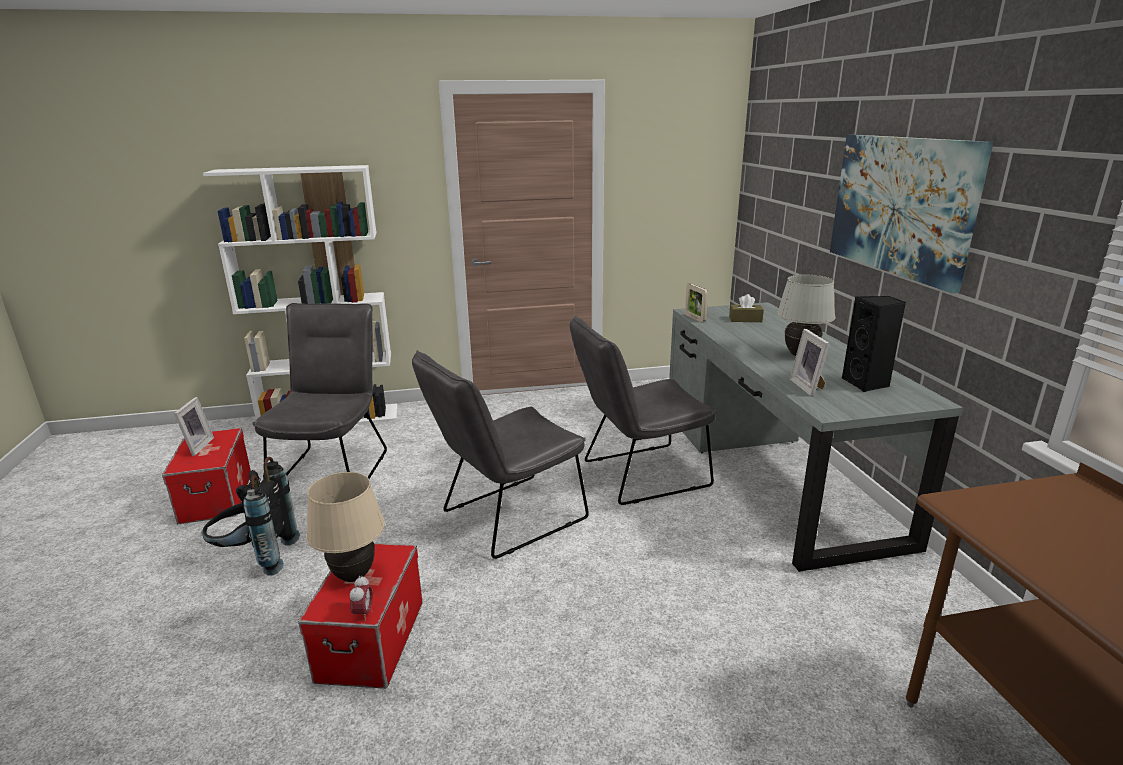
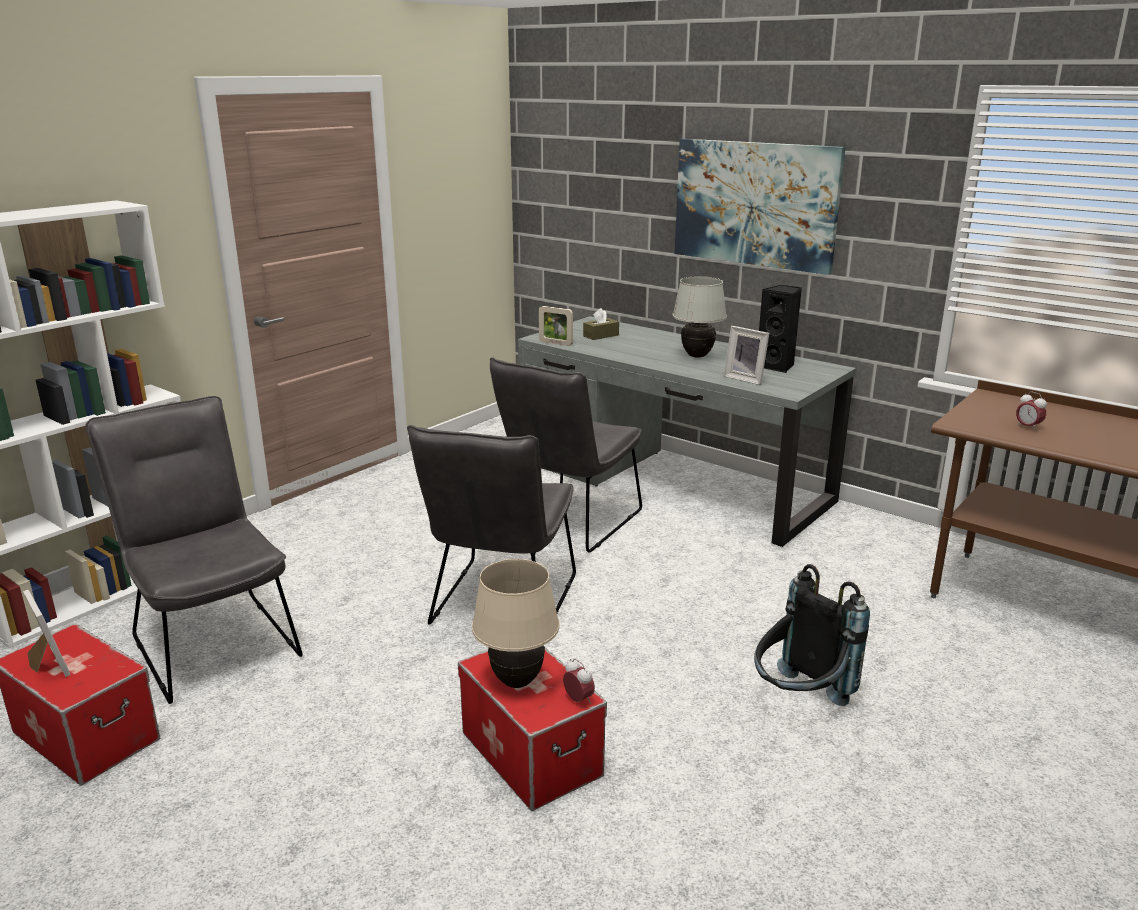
camera: 40 degrees left, 0 degrees up
black backpack [202,457,300,575] -> black backpack moved to [754,564,870,706]
none -> alarm clock [1016,392,1047,431]

